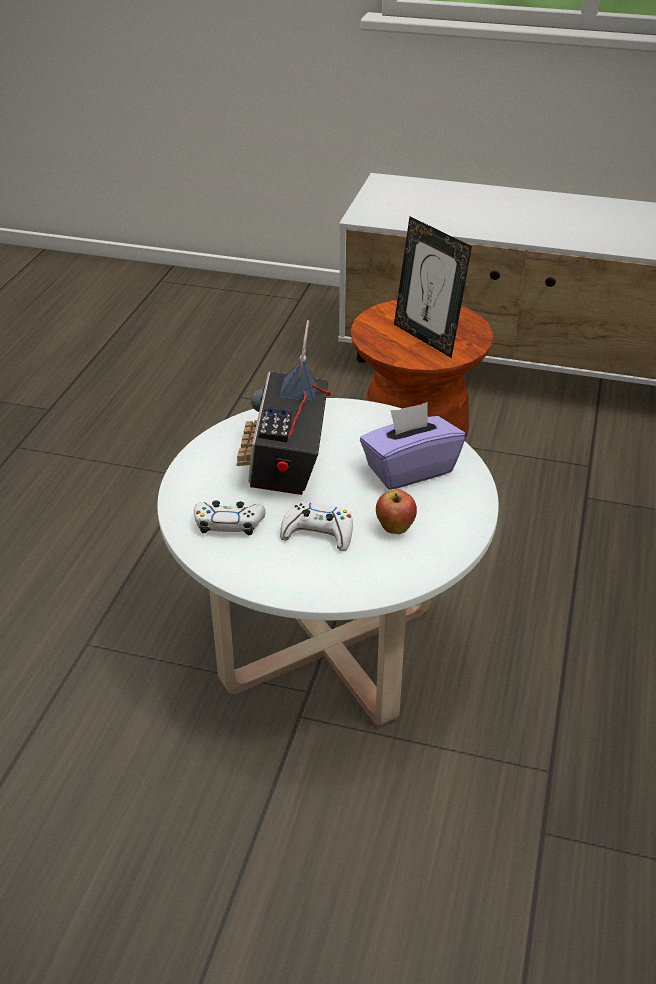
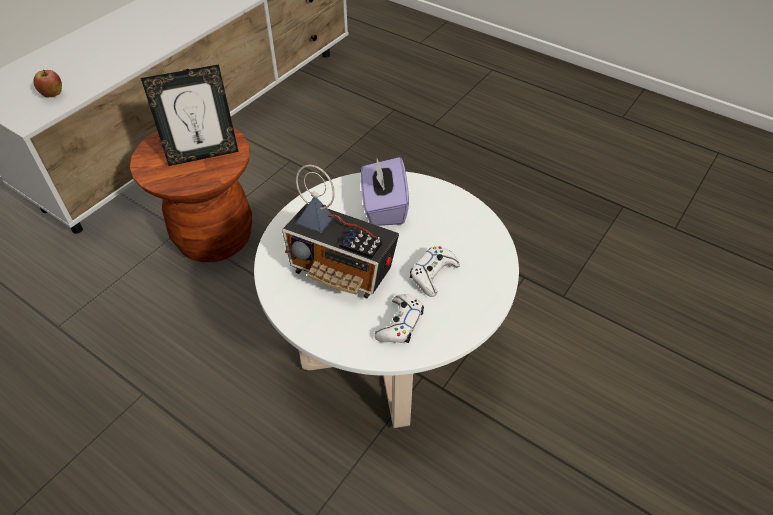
camera: 70 degrees left, 10 degrees up
apple [376,490,417,534] -> apple moved to [33,70,62,98]

